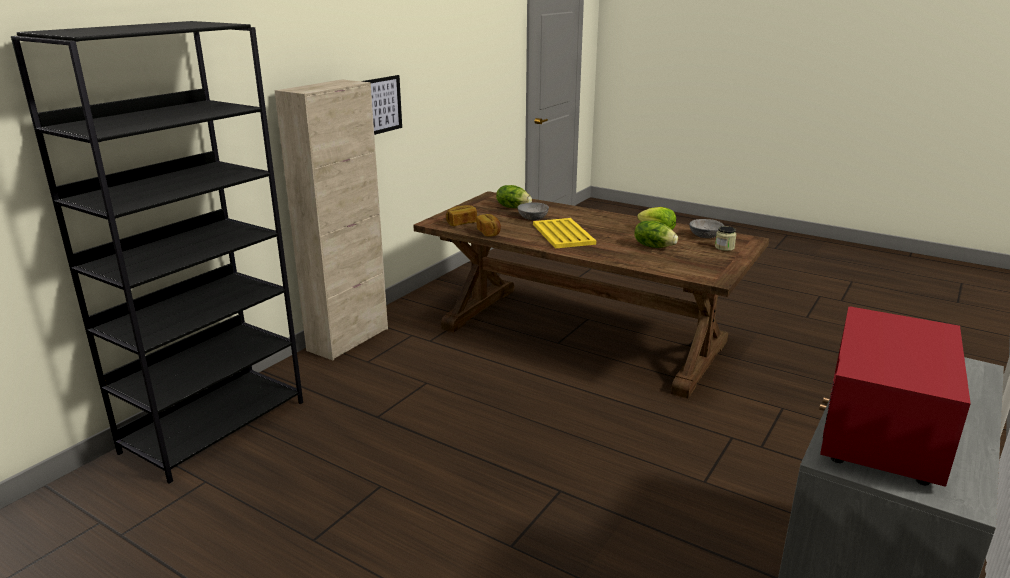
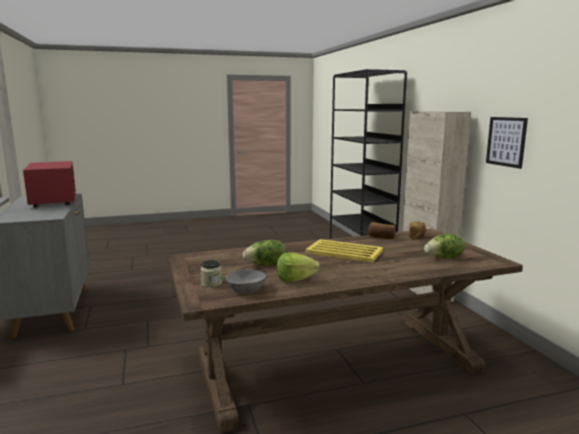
camera: 130 degrees right, 10 degrees down
grey bowl [518,203,549,220] -> none

